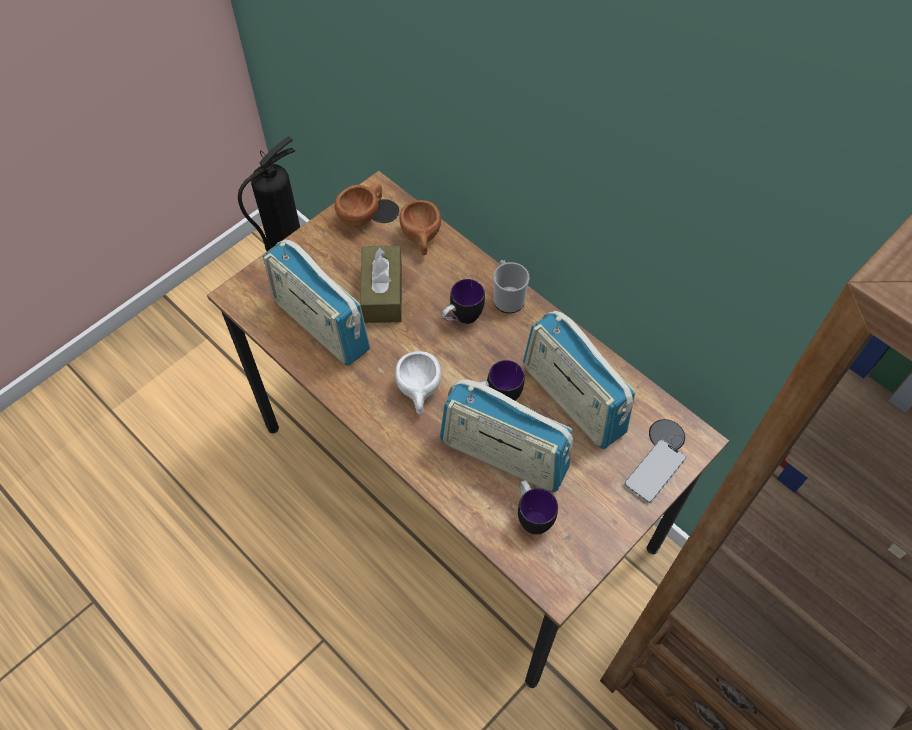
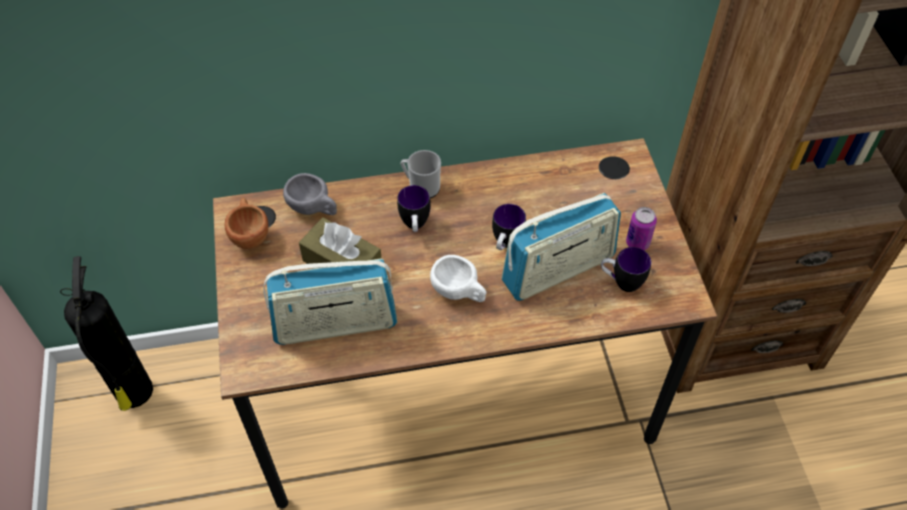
camera: 55 degrees left, 5 degrees down
brown cup [399,200,441,255] -> grey cup [283,173,337,215]
radio [523,311,635,449] -> none
phone [624,439,686,503] -> none
none -> can [626,207,657,250]

